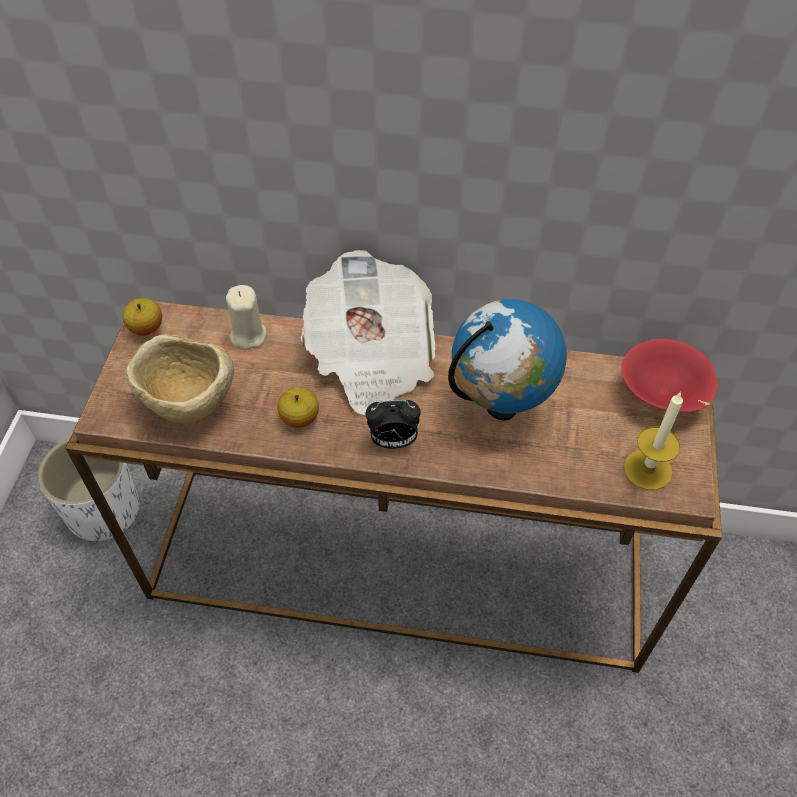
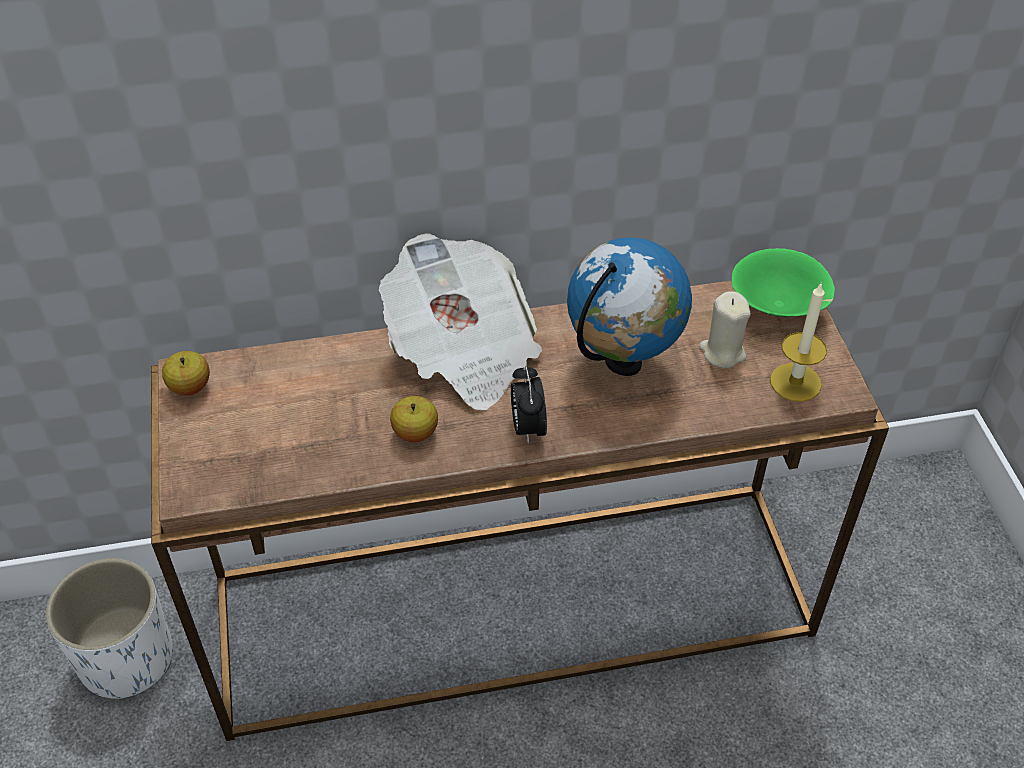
camera: 20 degrees left, 5 degrees down
beige bowl [126,334,234,423] -> none
beige candle [226,285,266,350] -> beige candle moved to [699,291,751,368]
alarm clock [366,400,421,449] -> alarm clock turned 105 degrees clockwise [511,366,547,444]
red bowl [621,339,718,412] -> green bowl [732,248,835,317]

